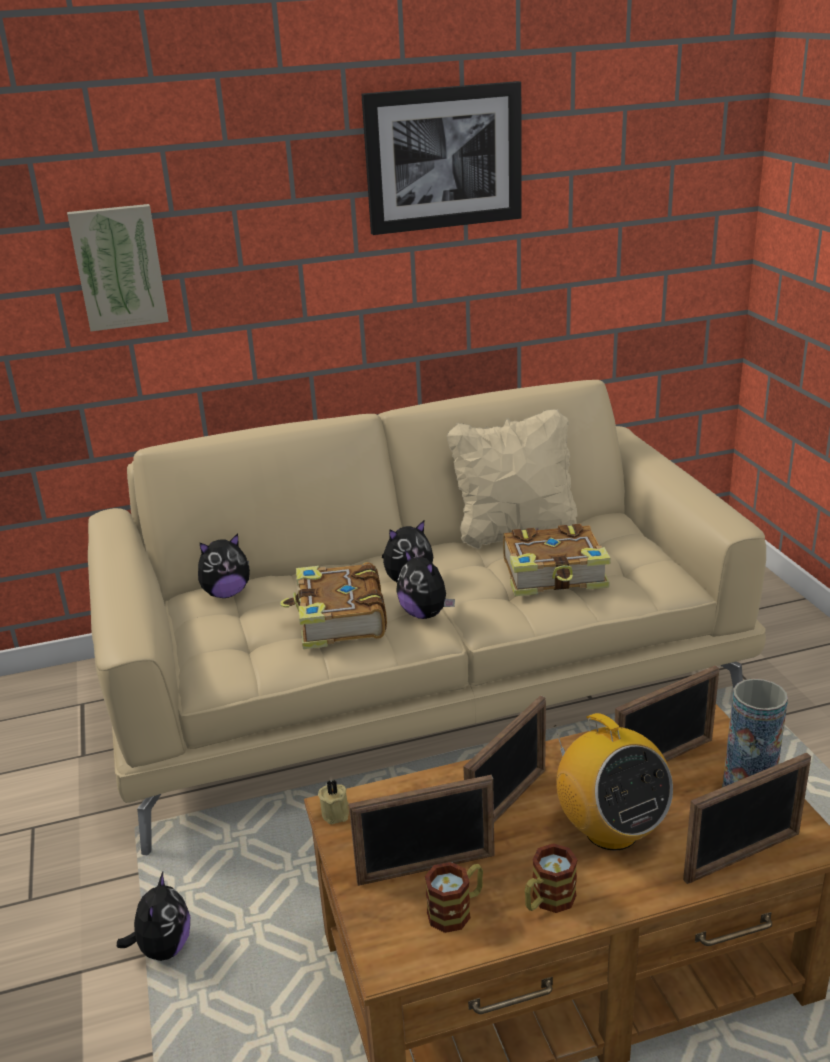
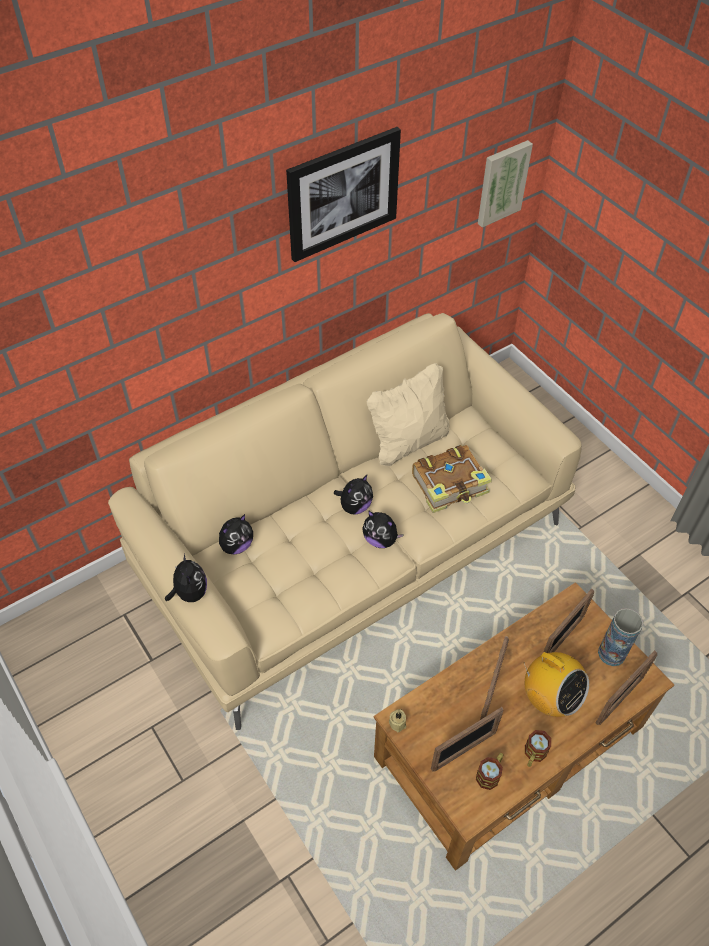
camera: 20 degrees left, 25 degrees up
picture [67,204,169,331] -> picture moved to [478,140,533,228]
plush toy [117,872,190,961] -> plush toy moved to [165,554,207,602]
book [280,562,387,649] -> none

